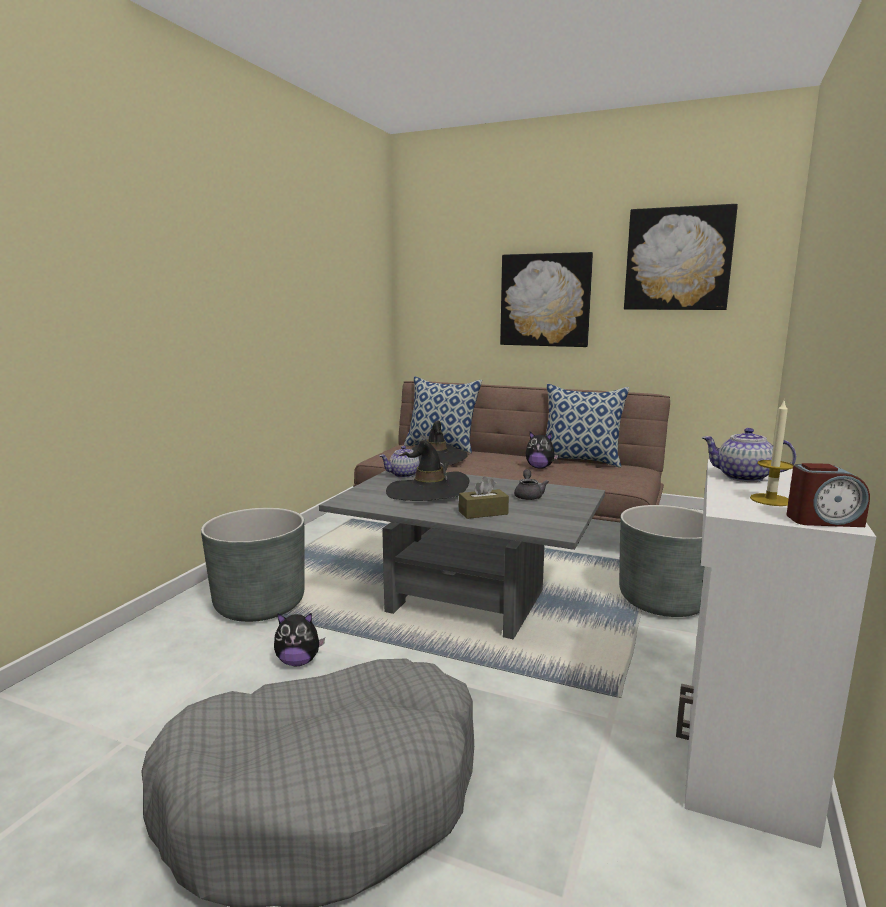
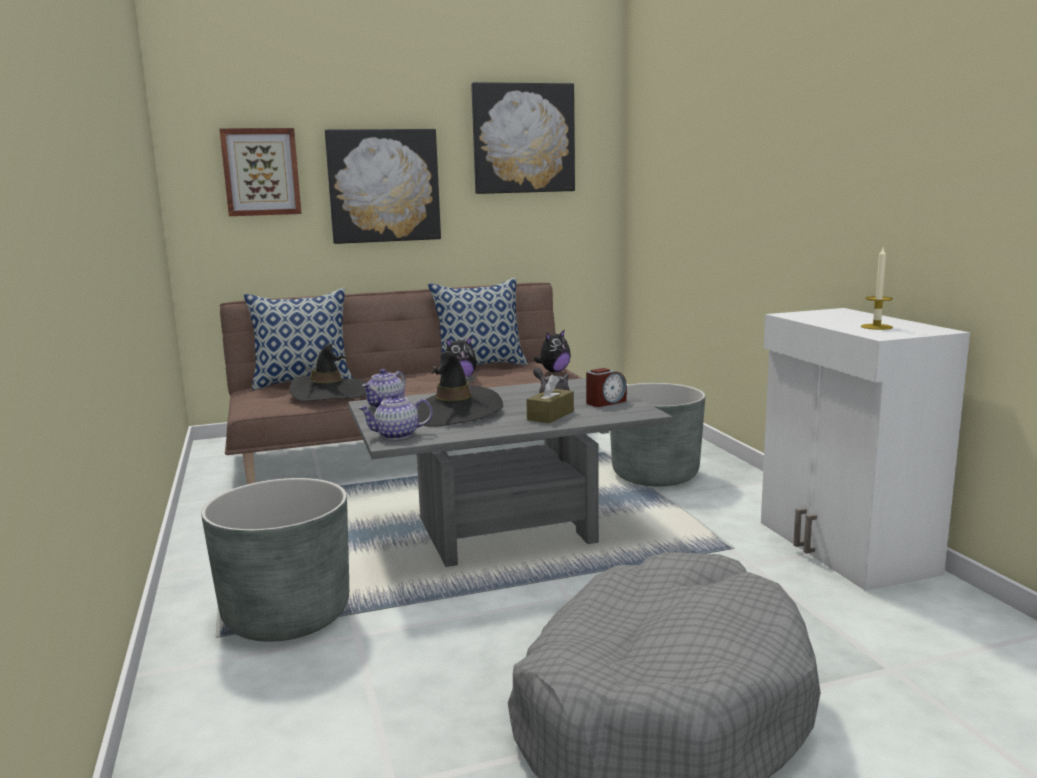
camera: 40 degrees left, 0 degrees up
plush toy [274,613,325,667] -> plush toy moved to [534,329,571,372]
teapot [702,428,796,482] -> teapot moved to [358,393,433,440]
alarm clock [786,463,870,527] -> alarm clock moved to [586,368,627,407]
none -> picture [219,128,301,216]

